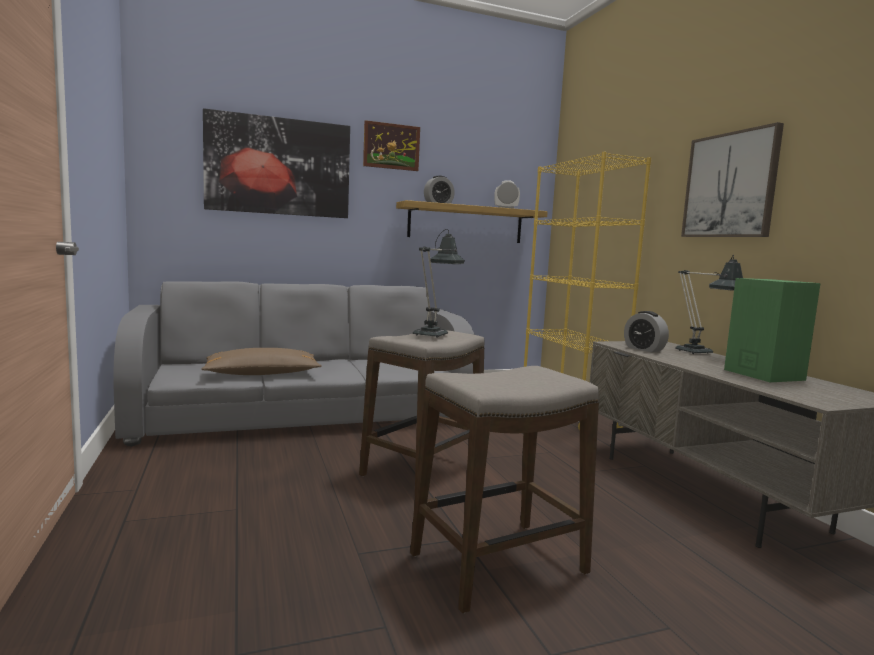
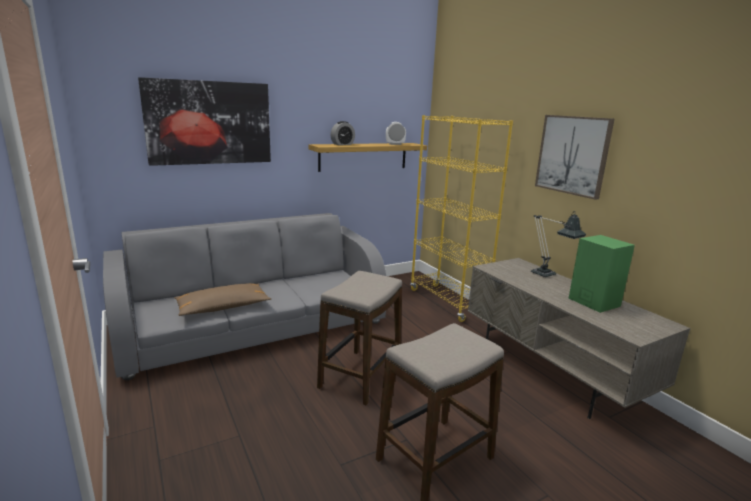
camera: 10 degrees left, 10 degrees up
picture [363,120,420,171] -> none
table lamp [413,229,465,338] -> none
alarm clock [624,311,669,352] -> none

